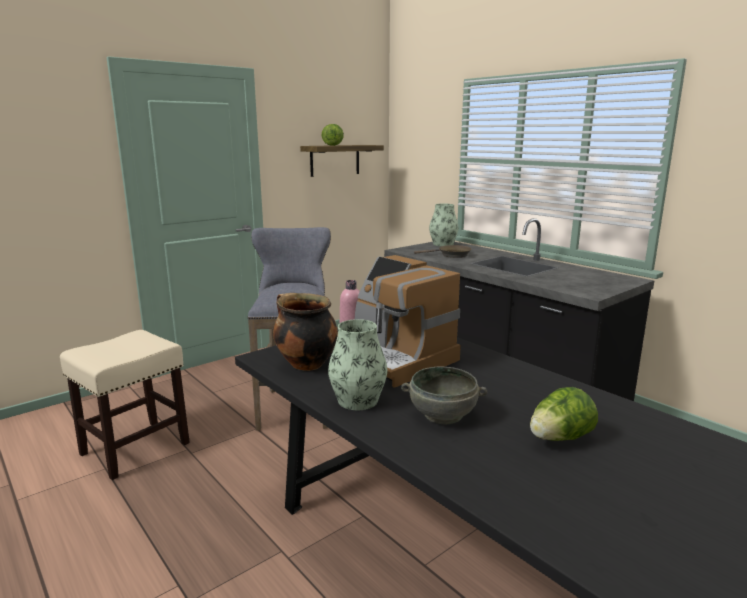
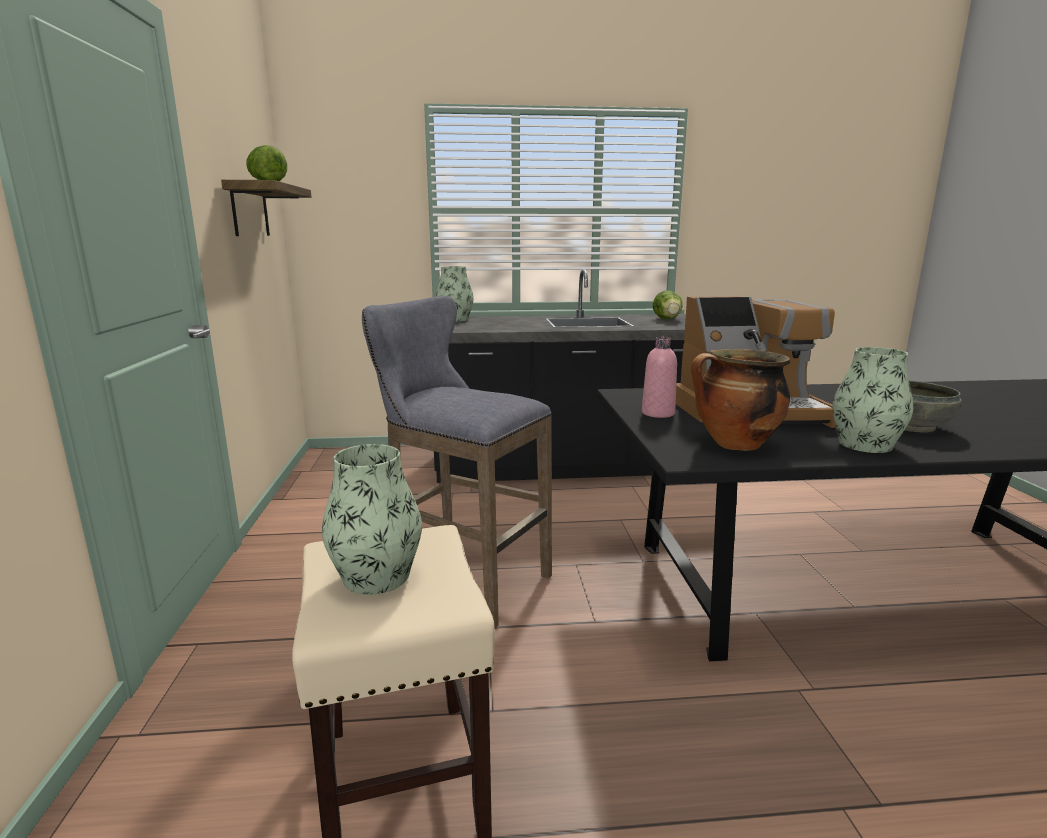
camera: 55 degrees left, 0 degrees up
brown frying pan [414,245,472,258] -> none
lettuce [530,387,598,441] -> lettuce moved to [653,291,683,319]
none -> vase [322,444,422,595]

